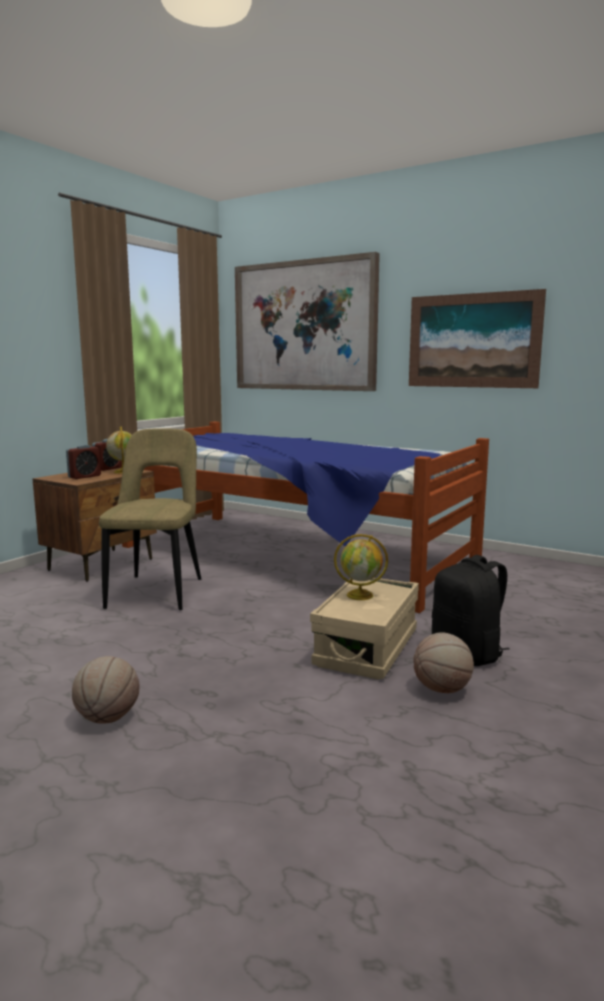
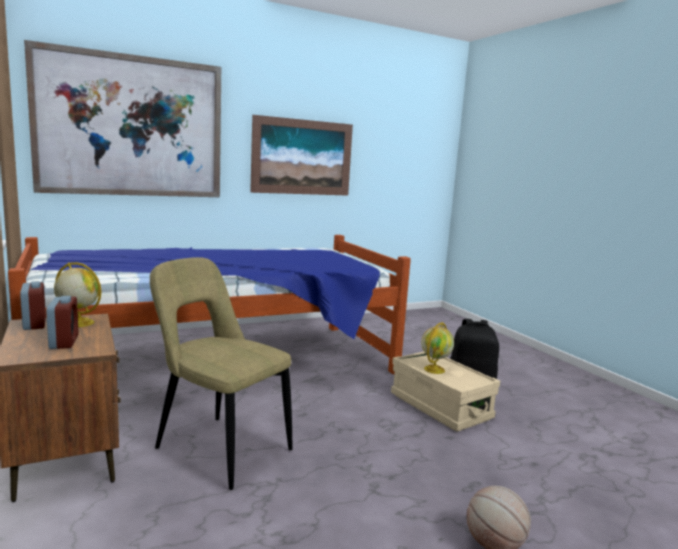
camera: 60 degrees left, 0 degrees up
basketball [413,632,474,693] -> none

